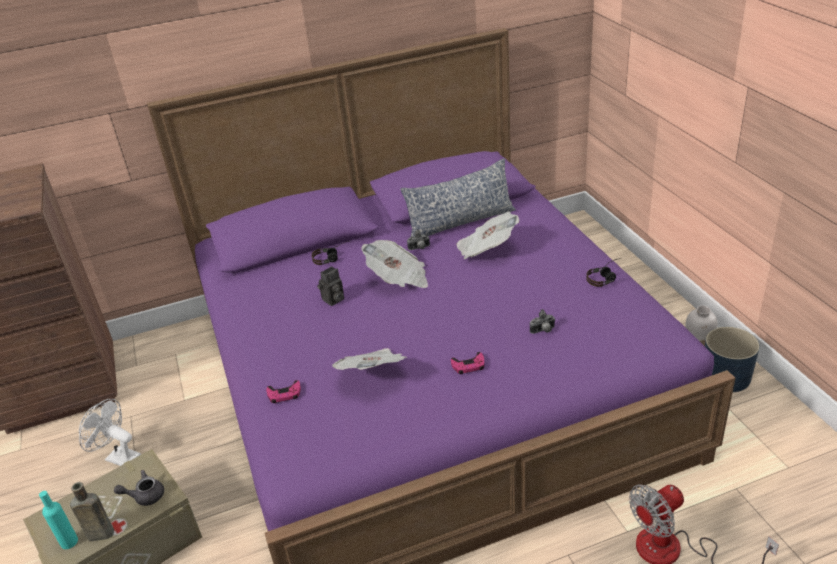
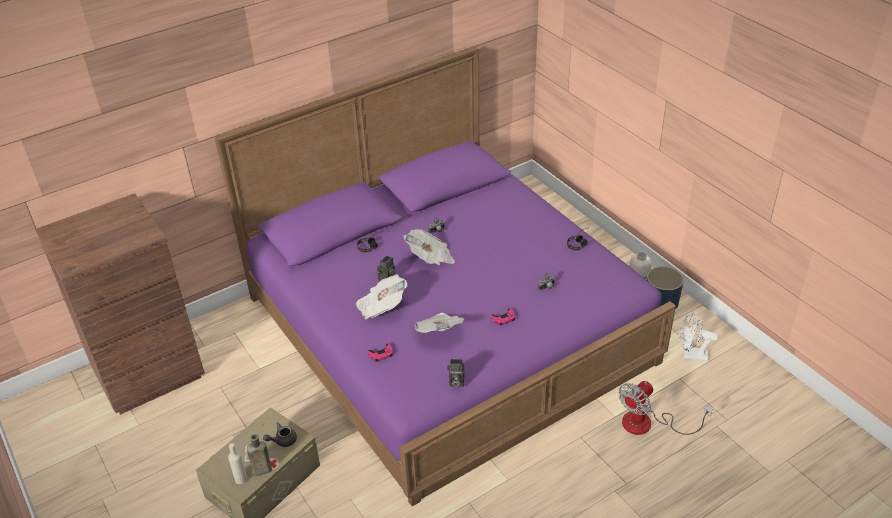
camera: 15 degrees left, 5 degrees up
turquoise bottle [39,491,78,549] -> beige bottle [228,443,247,484]
white fan [79,399,141,466] -> white fan moved to [679,311,718,361]
pillow [400,158,516,238] -> none
newspaper [456,212,519,259] -> newspaper moved to [356,275,407,320]
none -> camera [447,359,464,387]

